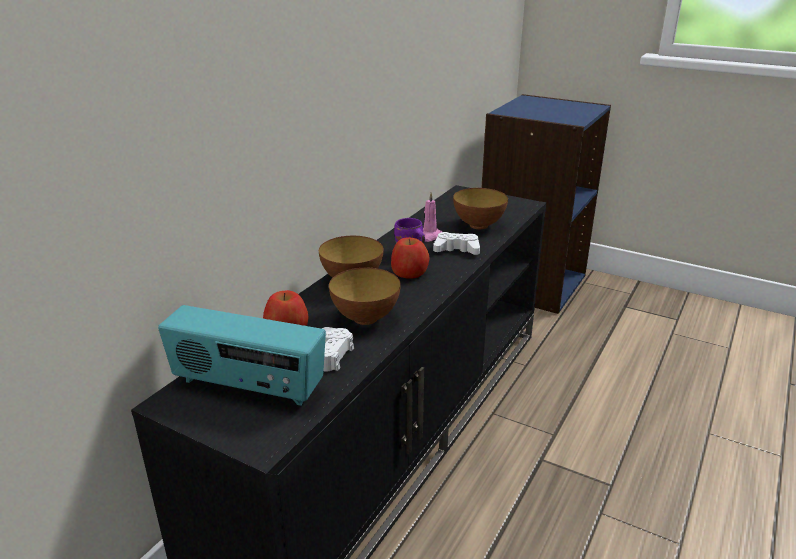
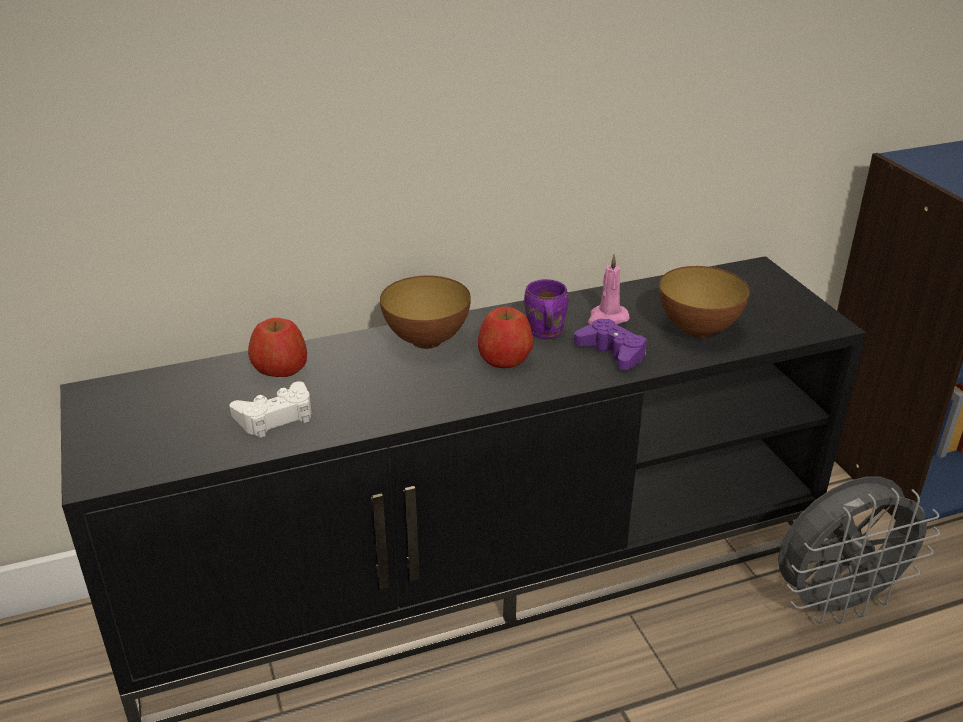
camera: 40 degrees right, 5 degrees up
radio [158,305,326,406] -> none
bowl [329,268,401,325] -> none
white game controller [433,232,480,255] -> purple game controller [574,319,647,370]
none -> grey fan [778,477,940,624]

